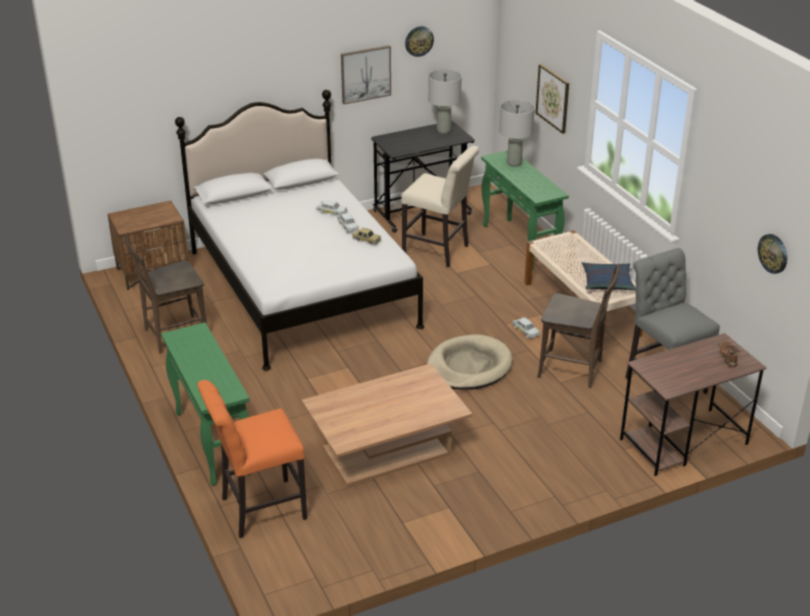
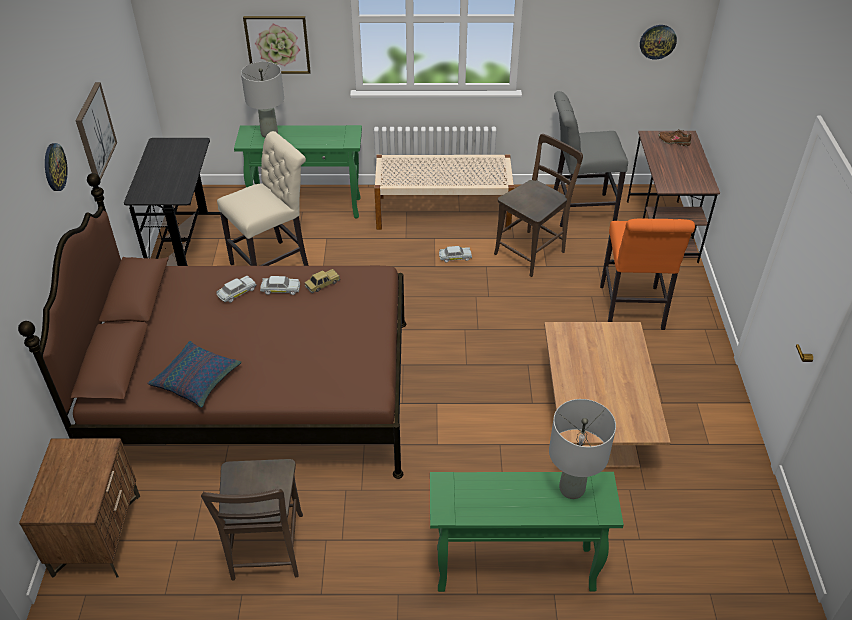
camera: 65 degrees left, 10 degrees up
white bed [175,90,424,371] -> brown bed [18,173,406,479]
orange stool [197,380,307,538] -> orange stool moved to [600,218,695,330]
wall clock [405,26,434,57] -> wall clock moved to [45,143,68,191]
beige dog bed [427,334,512,390] -> none
grey table lamp [428,69,462,134] -> grey table lamp moved to [549,399,616,499]
blue pillow [582,262,636,290] -> blue pillow moved to [147,341,241,408]

